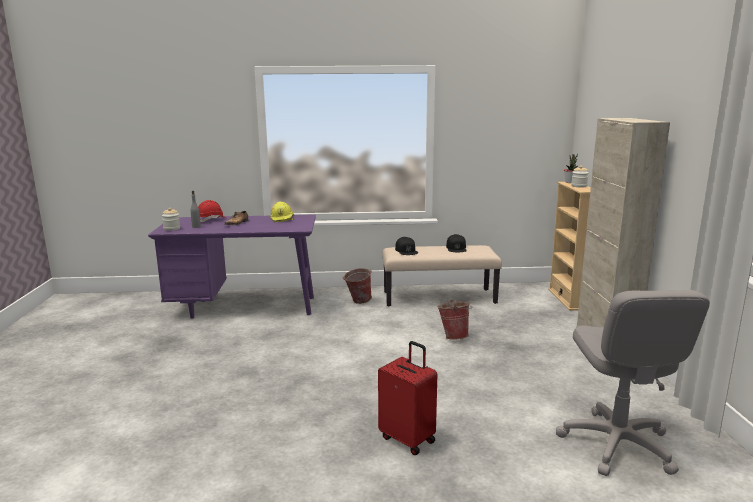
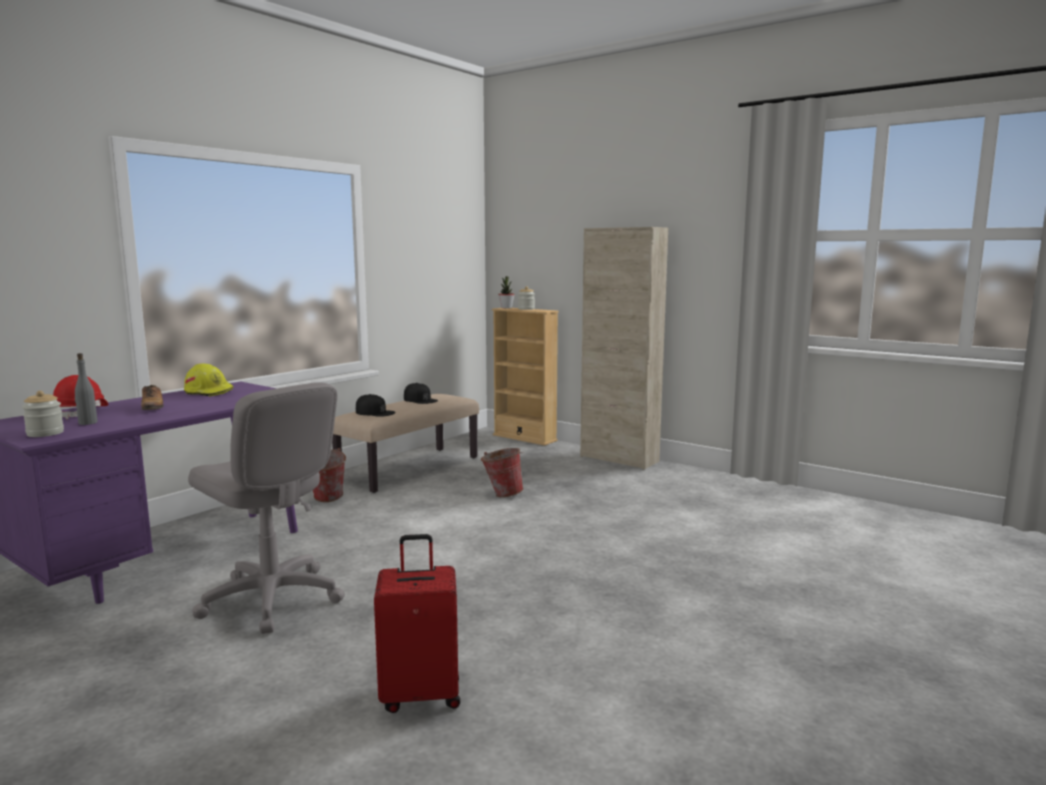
camera: 50 degrees left, 5 degrees down
red suitcase [378,341,437,455] -> red suitcase moved to [374,534,460,713]
grey office chair [556,290,710,476] -> grey office chair moved to [188,382,345,634]

